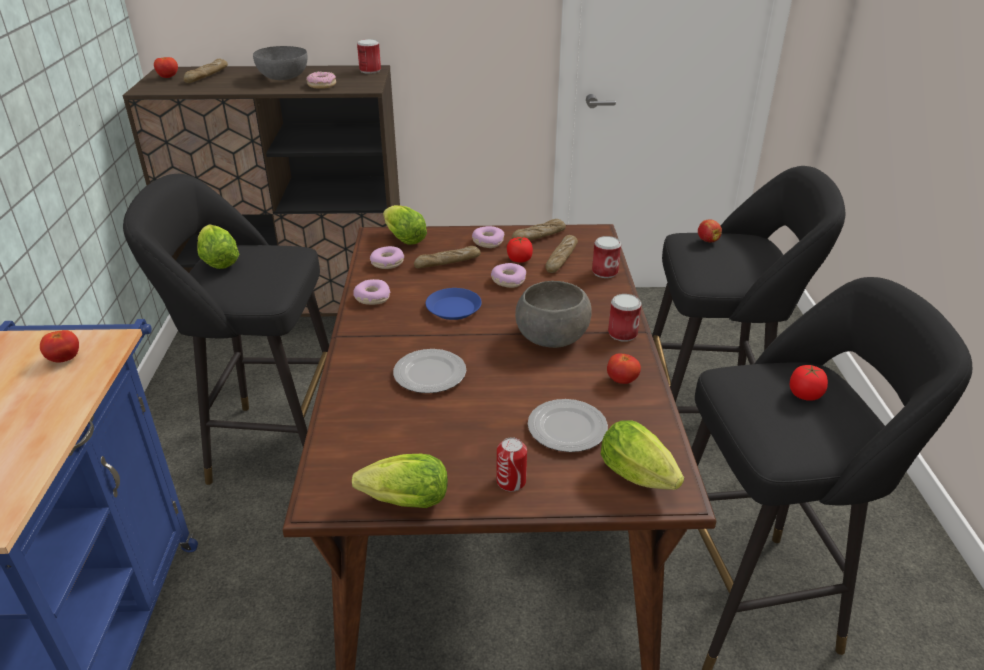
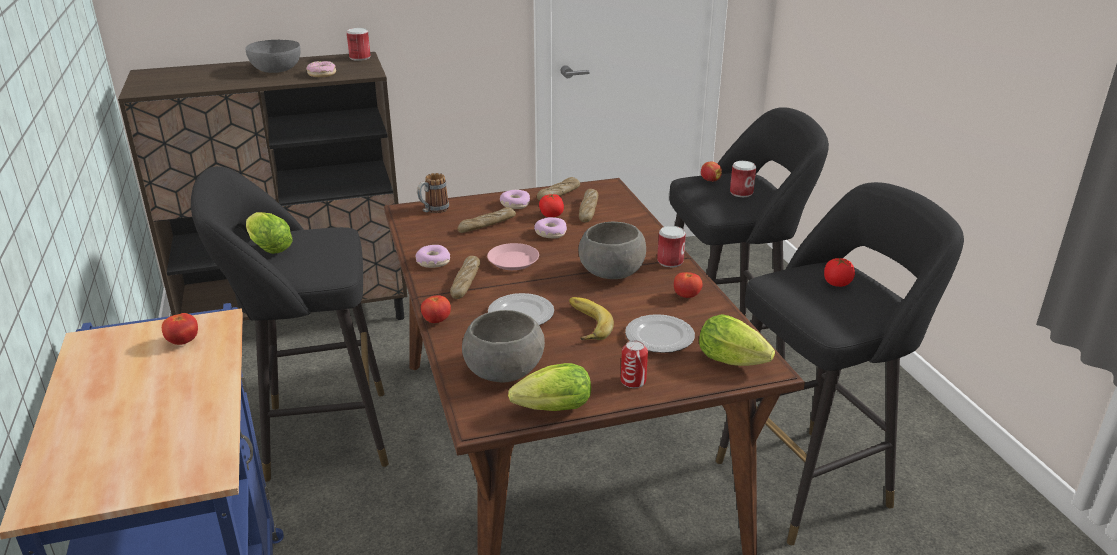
camera: 15 degrees left, 5 degrees down
tomato [154,57,178,78] -> tomato moved to [421,295,451,323]
bread [184,58,228,83] -> bread moved to [450,256,480,299]
donut [370,246,404,269] -> none
lettuce [383,205,427,245] -> mug [417,173,449,213]
blue plate [426,288,482,320] -> pink plate [487,243,539,270]
can [592,236,621,278] -> can moved to [730,161,756,197]
none -> grey bowl [462,310,545,382]
none -> banana [569,297,614,340]

